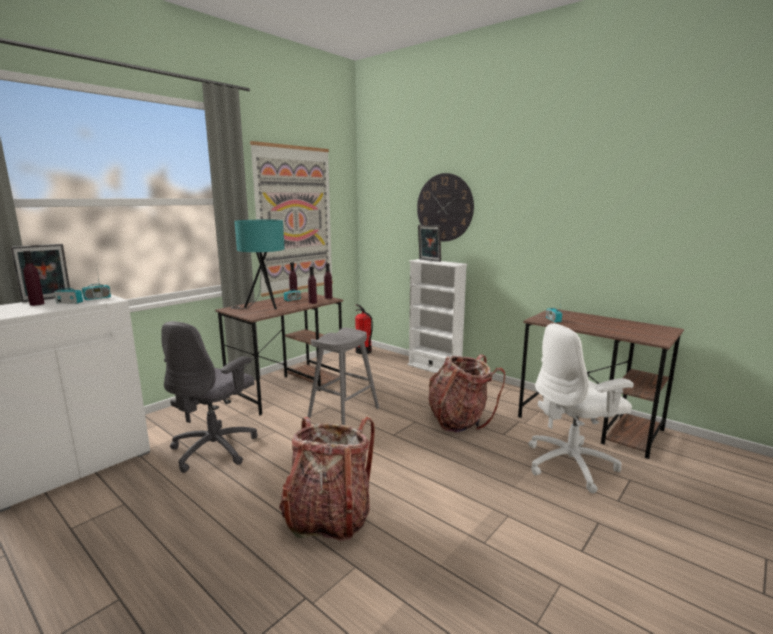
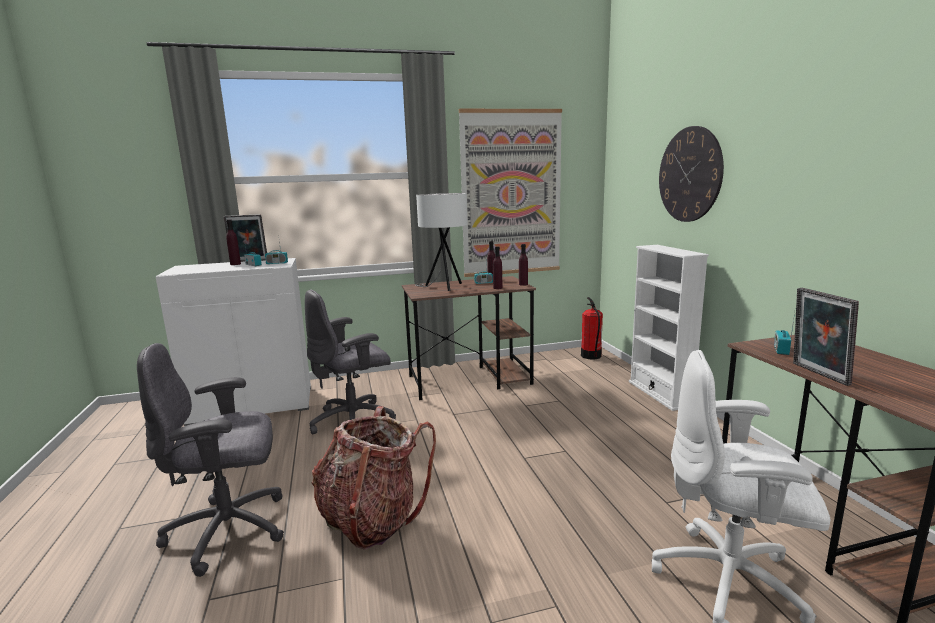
camera: 35 degrees right, 0 degrees up
turquoise table lamp [231,220,285,310] -> white table lamp [415,193,467,291]
grey stool [307,328,379,425] -> none
picture frame [418,225,441,262] -> picture frame moved to [793,288,859,386]
backpack [428,355,505,432] -> none
none -> grey office chair [137,343,284,577]

